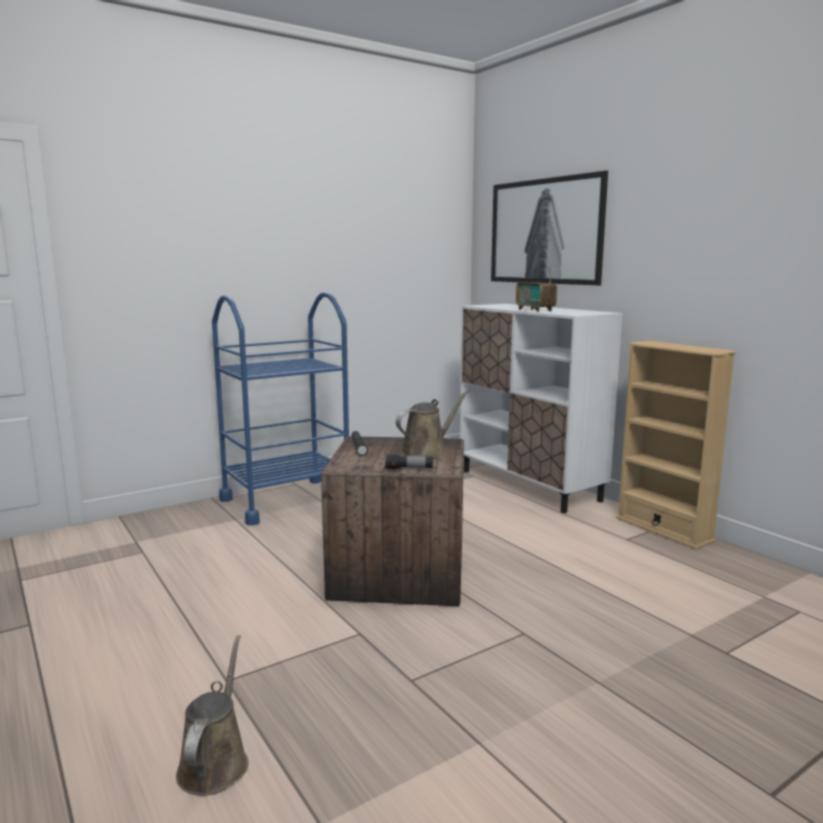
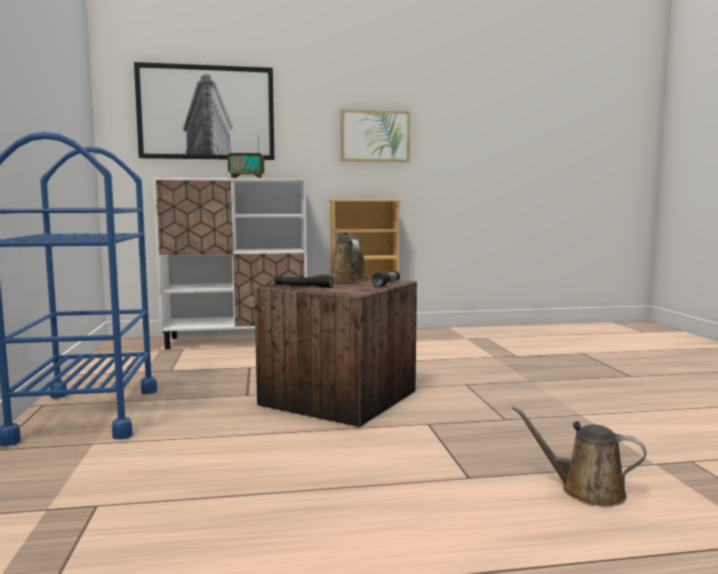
camera: 65 degrees left, 5 degrees down
none -> picture [341,109,410,162]

